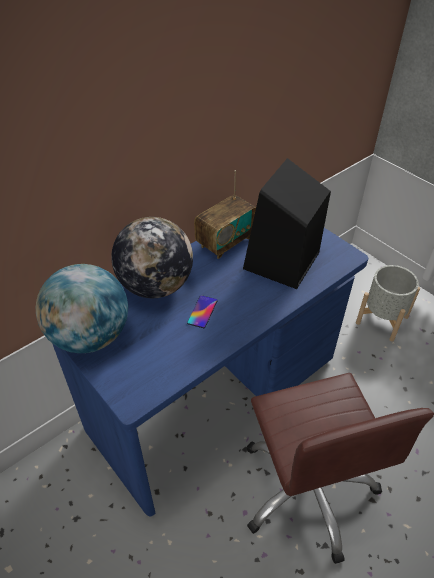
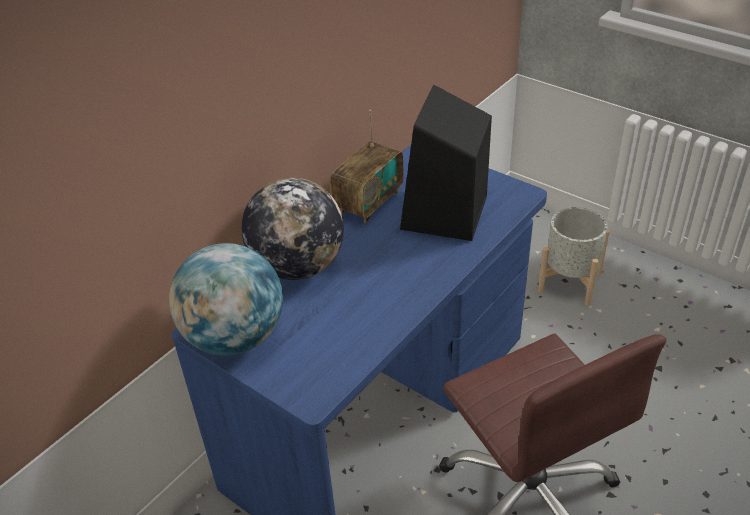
camera: 10 degrees left, 5 degrees down
phone [187,295,218,328] -> none

